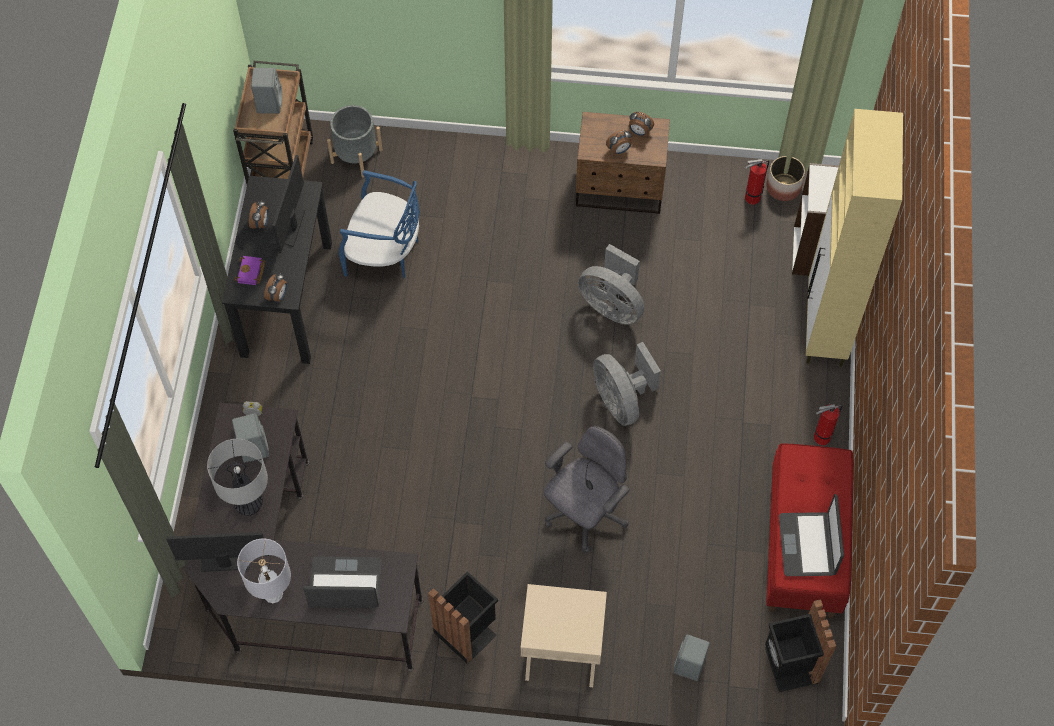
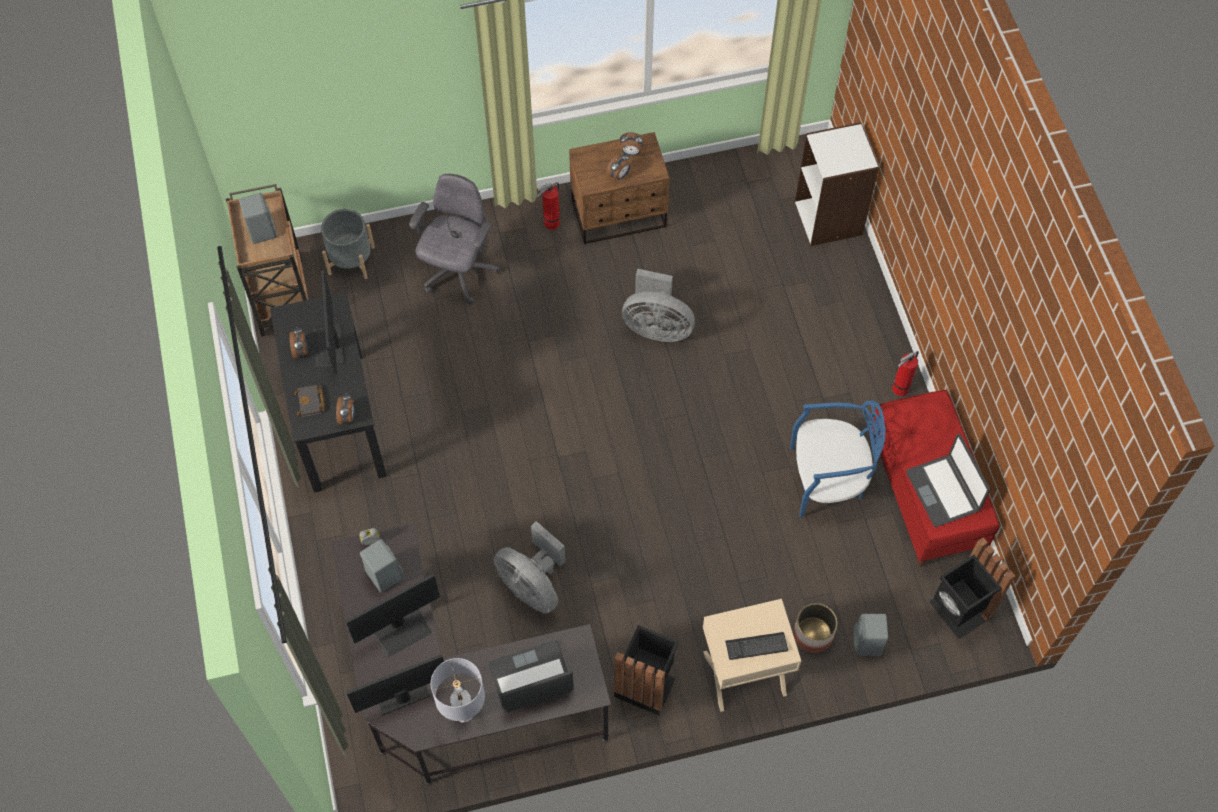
camera: 20 degrees left, 0 degrees up
table lamp [207,439,268,516] -> monitor [345,574,440,658]
purple book [234,256,265,285] -> black book [294,385,325,417]
blue chair [339,170,420,278] -> blue chair moved to [790,401,885,518]
grey office chair [544,426,630,553] -> grey office chair moved to [409,174,499,304]
grey fan [593,342,661,426] -> grey fan moved to [493,521,566,614]
fire extinguisher [745,159,769,205] -> fire extinguisher moved to [537,182,560,230]
planter [766,156,805,201] -> planter moved to [793,603,837,653]
beige cabinet [806,109,903,367] -> none
none -> keyboard [725,632,788,660]

